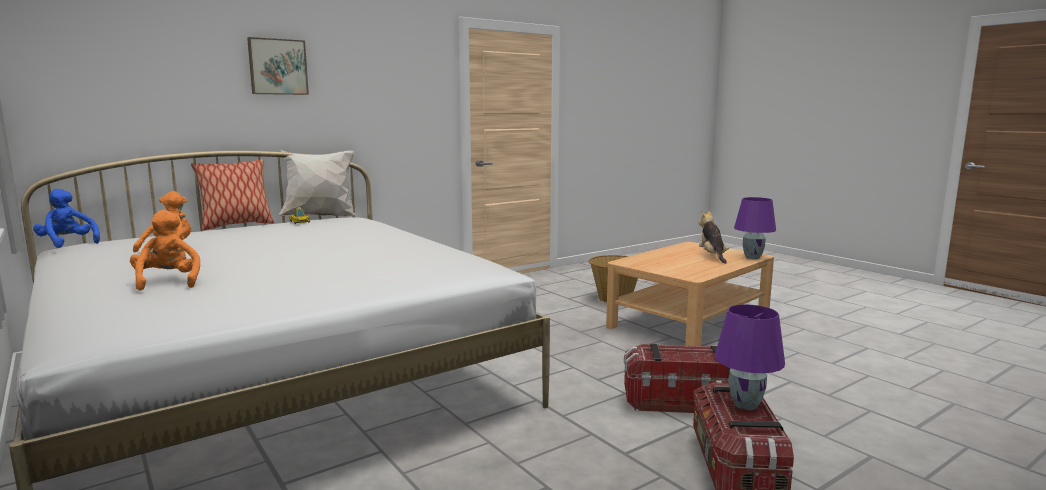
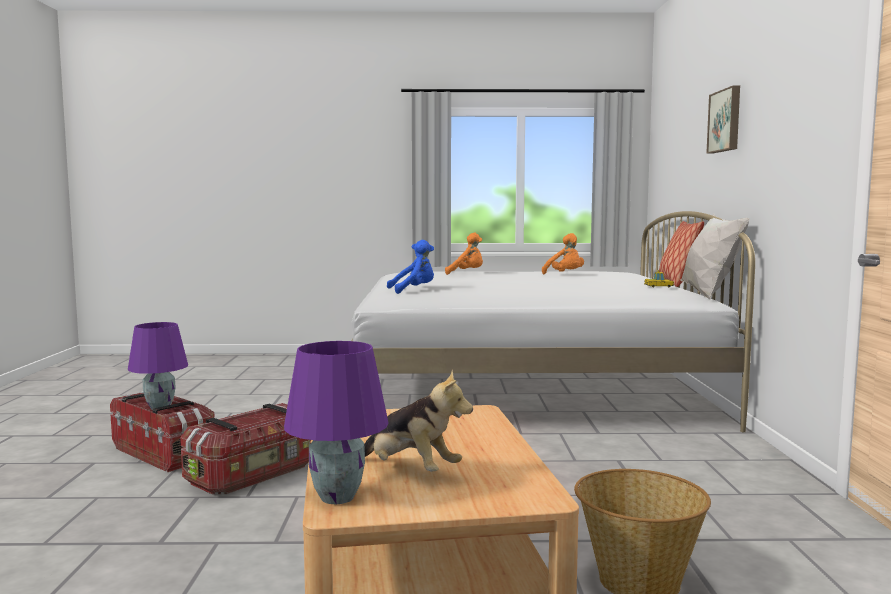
camera: 125 degrees right, 5 degrees down
blue plush toy [33,189,100,248] -> blue plush toy moved to [387,240,434,294]

